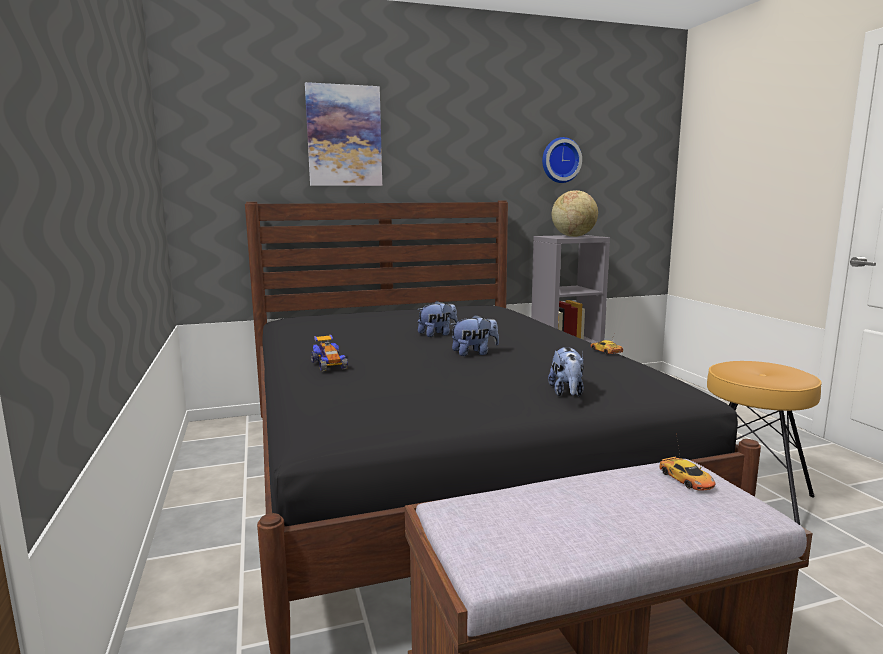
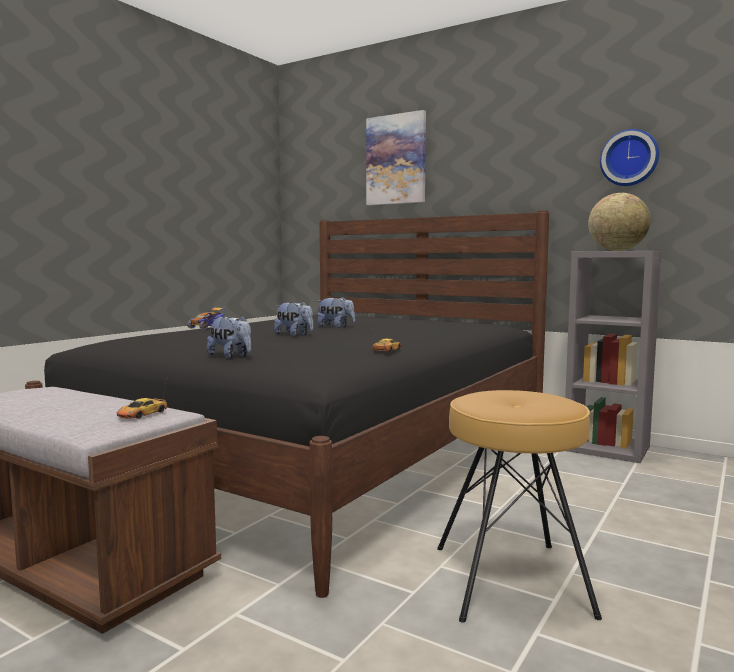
camera: 50 degrees right, 5 degrees down
plush toy [548,347,584,396] -> plush toy turned 105 degrees counterclockwise [207,315,251,359]

